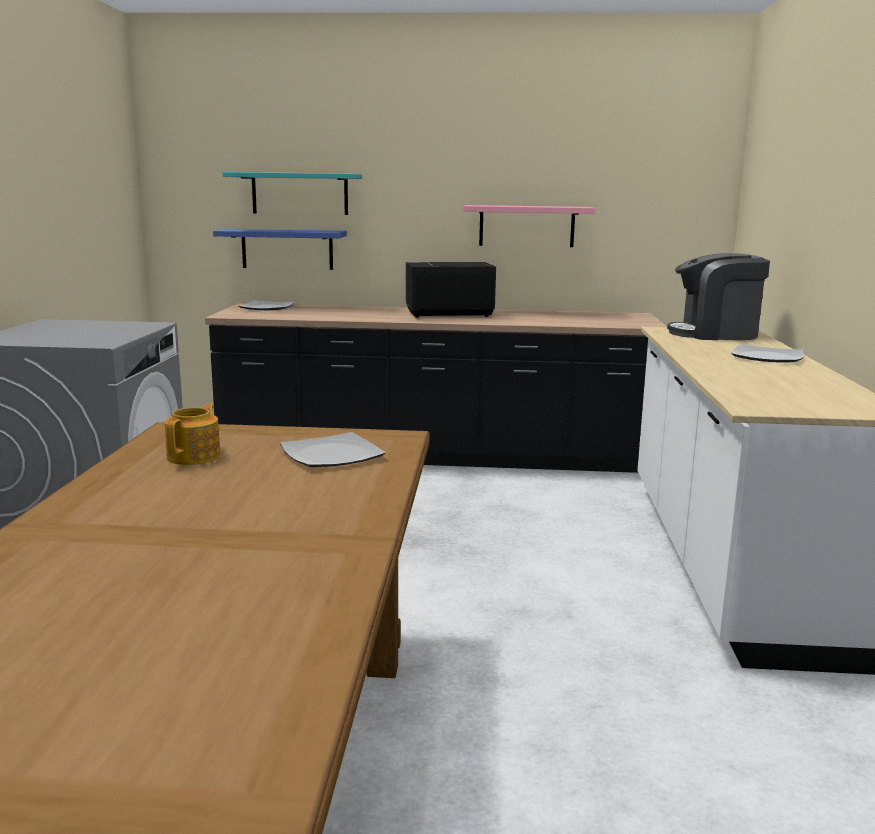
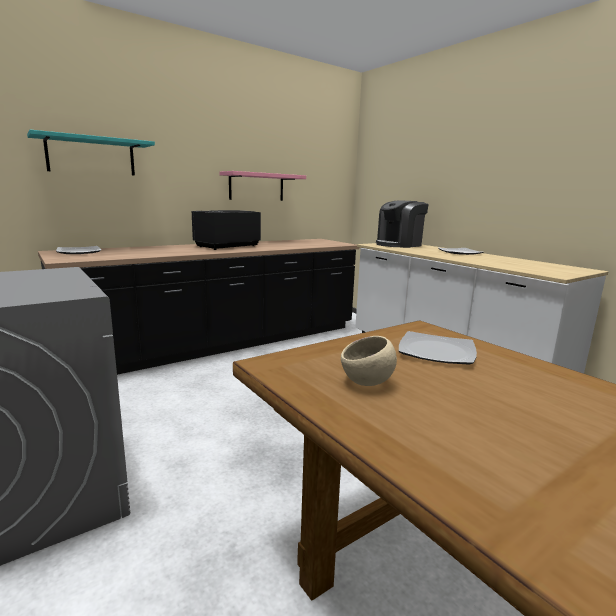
camera: 40 degrees left, 0 degrees up
teapot [165,404,220,465] -> beige bowl [341,336,397,386]
blue shelf [213,229,347,270] -> none

